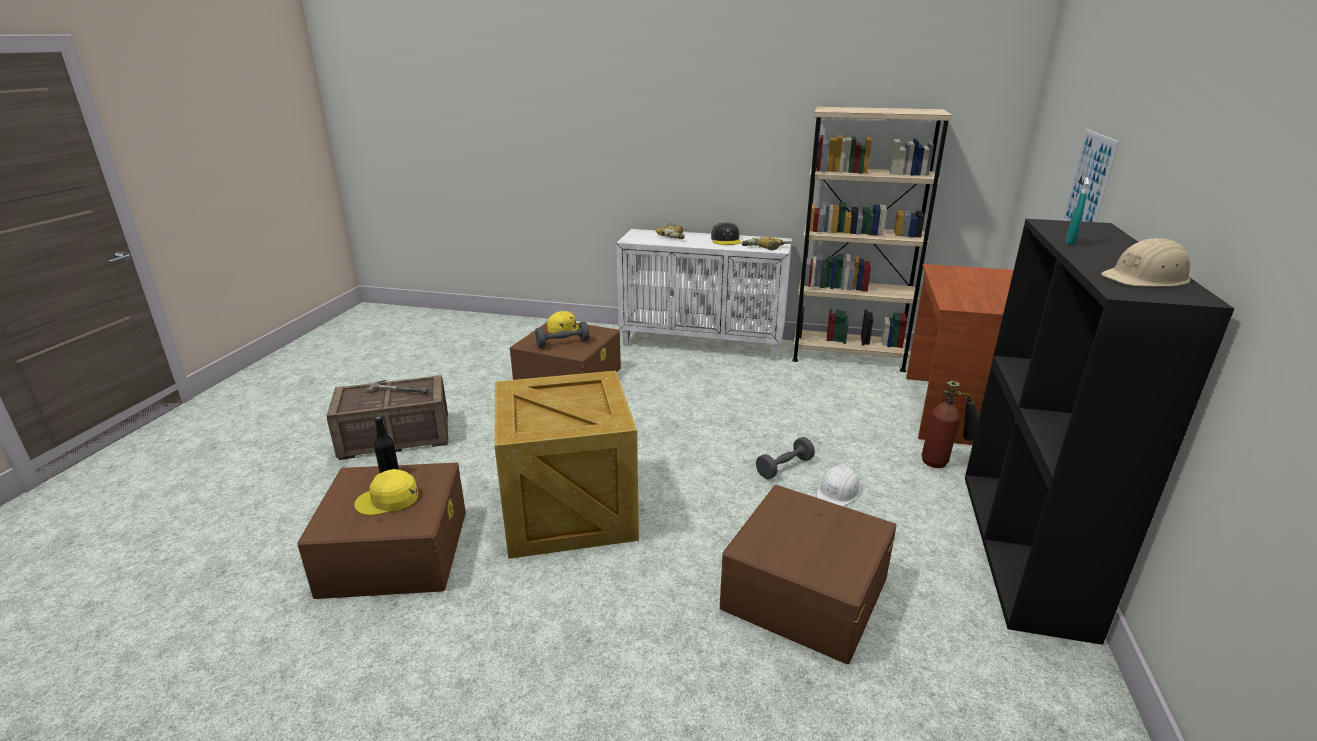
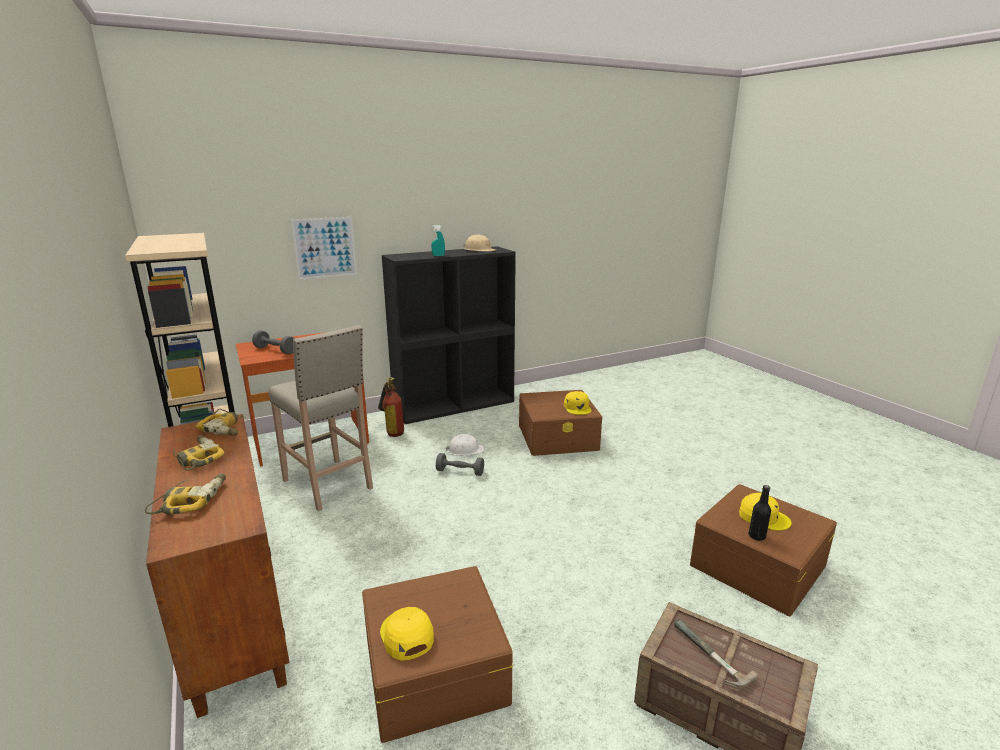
camera: 130 degrees left, 5 degrees down
crate [494,371,639,559] -> none
grey dumbbell [535,322,590,348] -> grey dumbbell moved to [252,331,295,354]
white cabinet [616,229,792,360] -> brown cabinet [146,414,290,718]
grey cap [711,222,741,245] -> power drill [173,435,225,471]
none -> beige stool [268,325,373,511]
none -> yellow cap [564,391,592,415]

